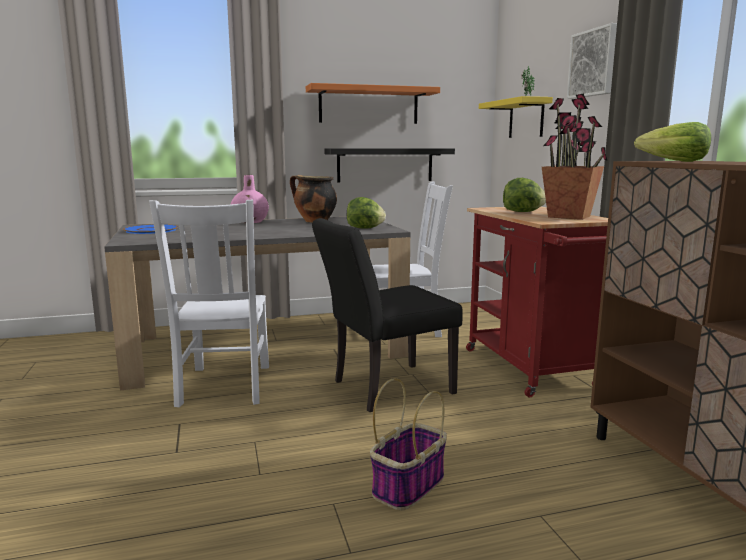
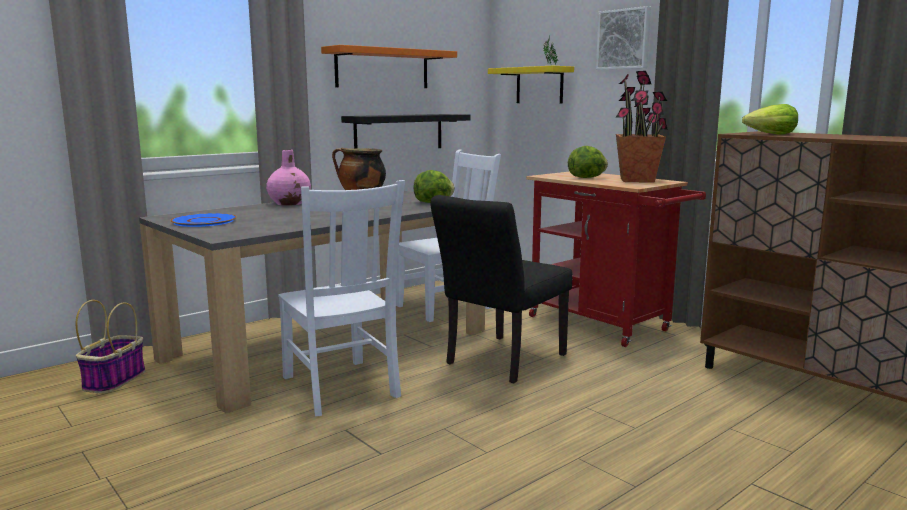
camera: 25 degrees left, 0 degrees up
basket [370,378,447,510] -> basket moved to [76,300,145,394]

